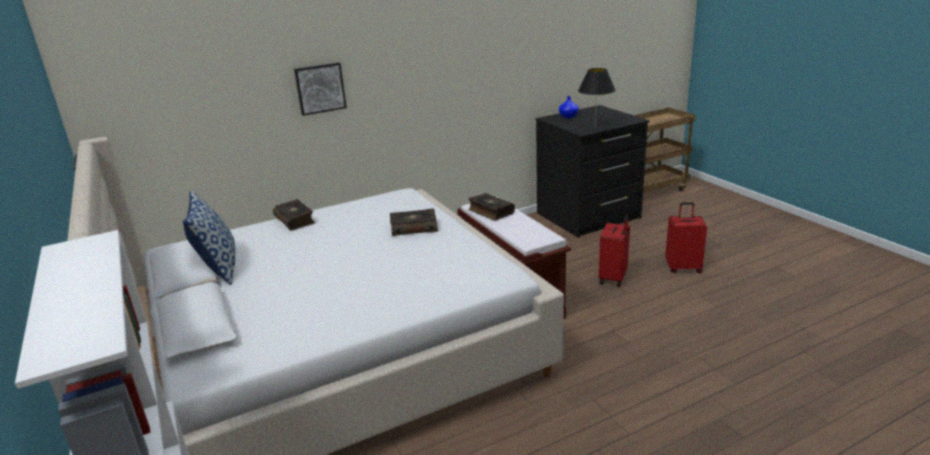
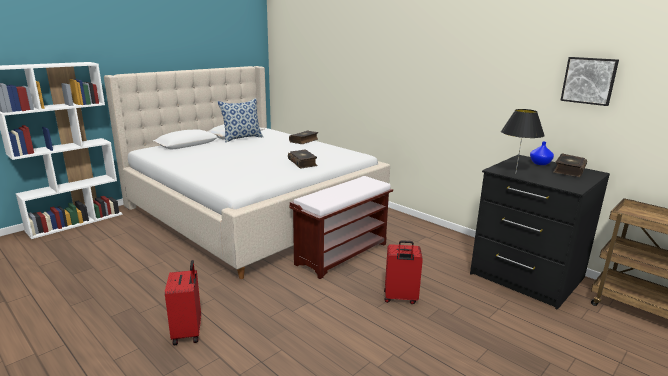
camera: 70 degrees right, 5 degrees down
picture [294,63,347,116] -> picture moved to [560,57,619,106]
book [468,193,515,221] -> book moved to [553,153,587,177]
red suitcase [665,202,707,273] -> red suitcase moved to [165,260,201,345]

